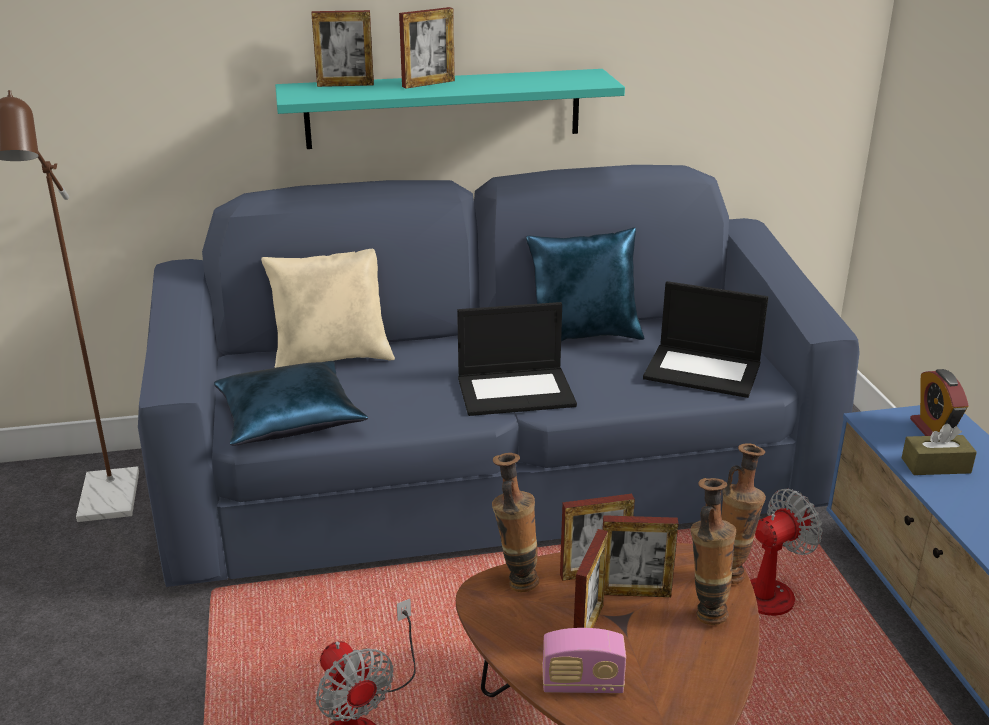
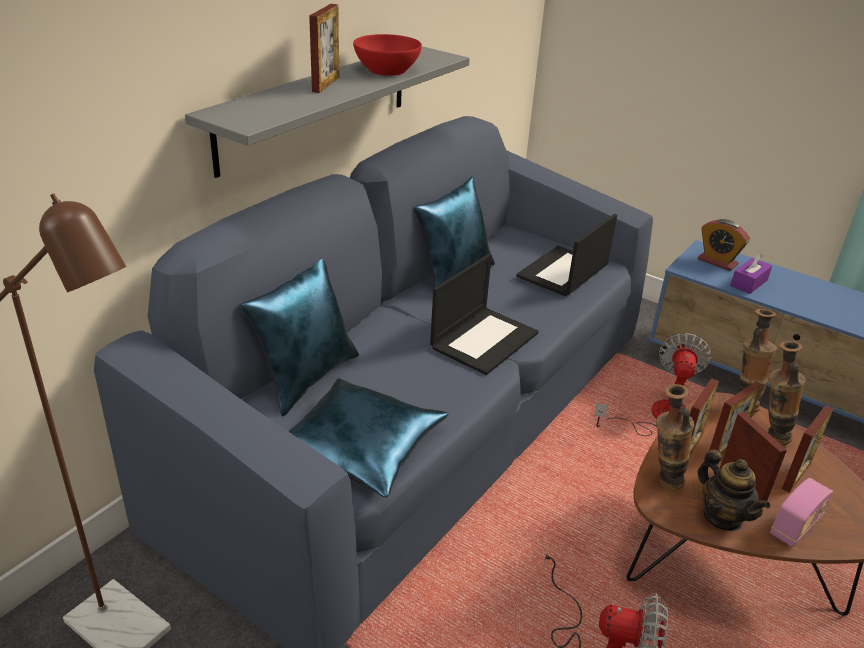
camera: 45 degrees left, 5 degrees up
beige pillow [261,249,395,368] -> blue pillow [241,259,359,416]
turquoise shelf [275,69,625,149] -> grey shelf [185,46,470,178]
picture frame [311,10,374,87] -> picture frame moved to [782,405,833,493]
laptop [643,281,768,398] -> laptop turned 150 degrees clockwise [516,214,617,296]
brown tissue box [902,424,977,475] -> purple tissue box [730,253,772,294]
none -> red bowl [353,34,422,76]
none -> teapot [698,450,770,531]

